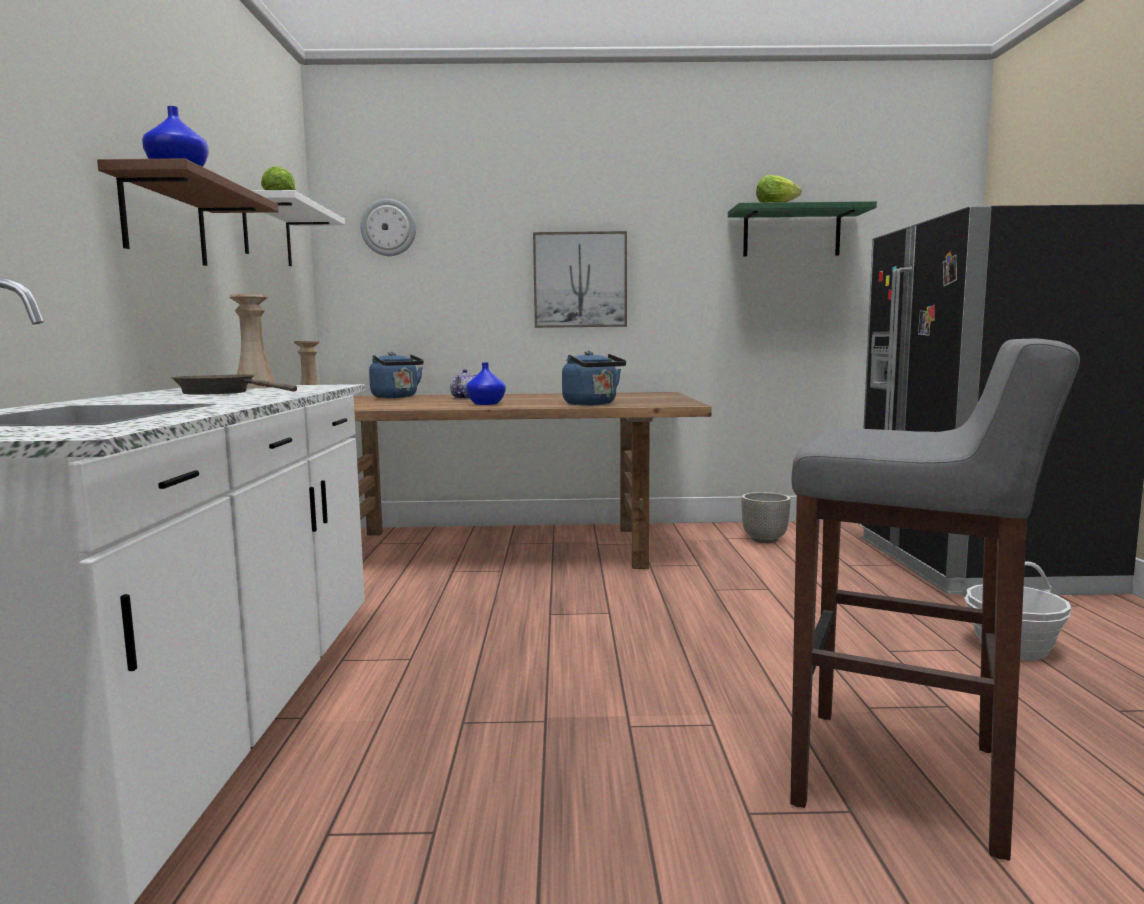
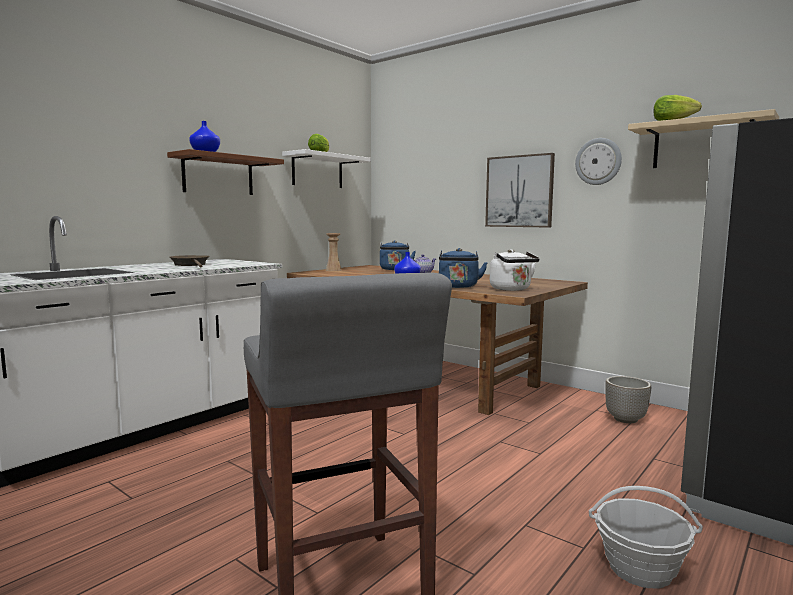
camera: 40 degrees right, 0 degrees up
beige vase [229,294,275,389] -> none
wall clock [360,199,416,256] -> wall clock moved to [575,138,622,185]
green shelf [728,201,877,257] -> beige shelf [628,109,779,168]
none -> white kettle [490,249,540,291]

